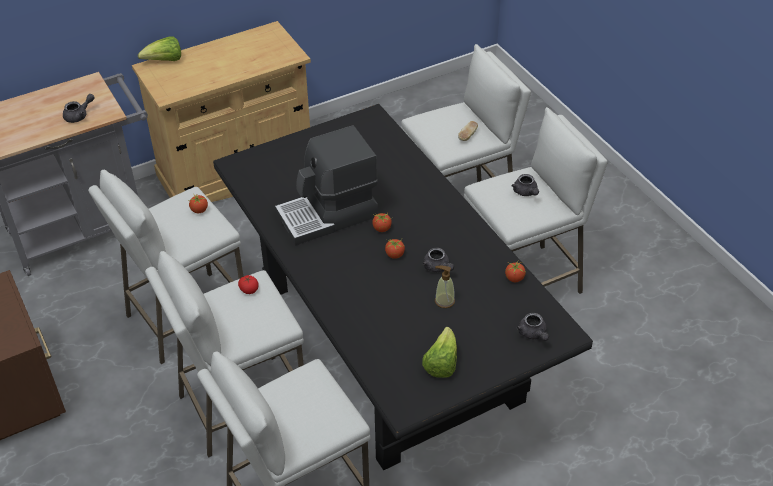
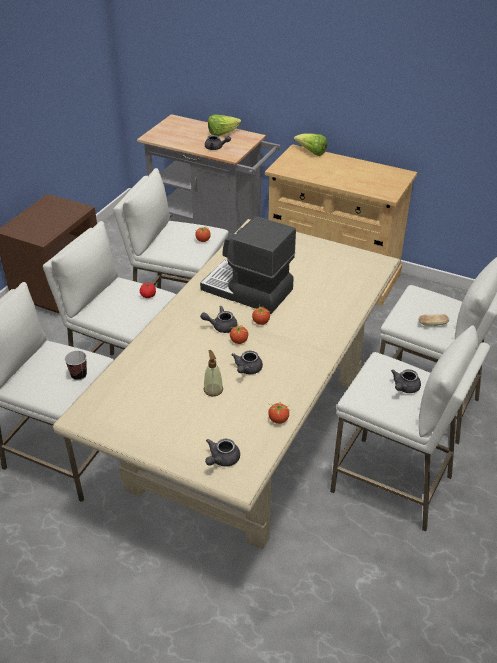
camera: 55 degrees right, 5 degrees down
black dining table [213,104,593,470] -> beige dining table [53,219,400,549]
lettuce [422,327,457,378] -> lettuce moved to [208,114,241,136]
none -> cup [65,351,87,381]
none -> grey teapot [200,306,237,333]

